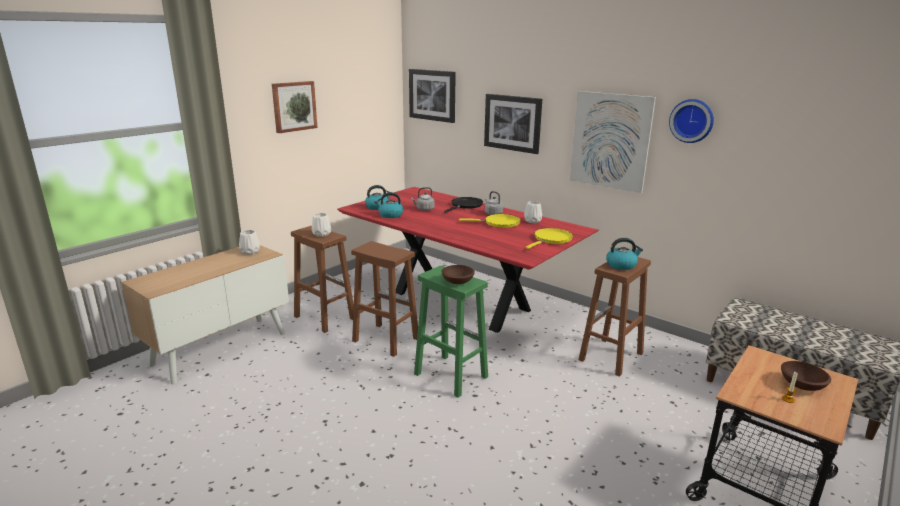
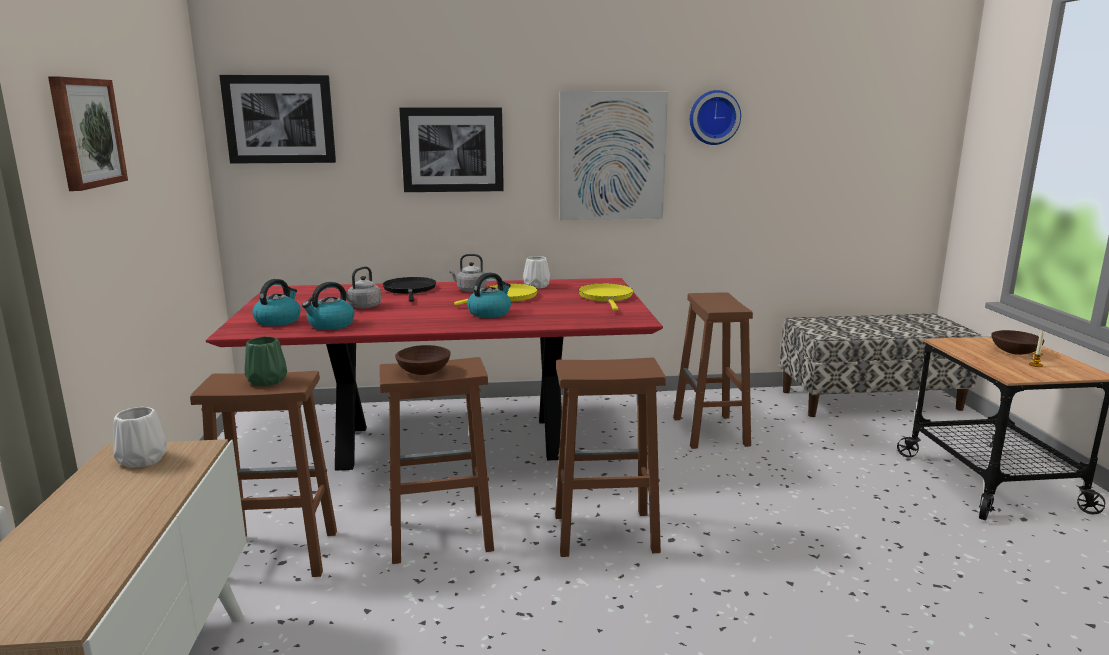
camera: 45 degrees left, 5 degrees down
white vase [312,213,331,237] -> green vase [244,337,287,386]
green stool [414,265,488,398] -> brown stool [555,358,666,557]
brown bowl [441,265,475,284] -> brown bowl moved to [395,345,451,375]
kettle [606,238,643,270] -> kettle moved to [467,272,511,318]

